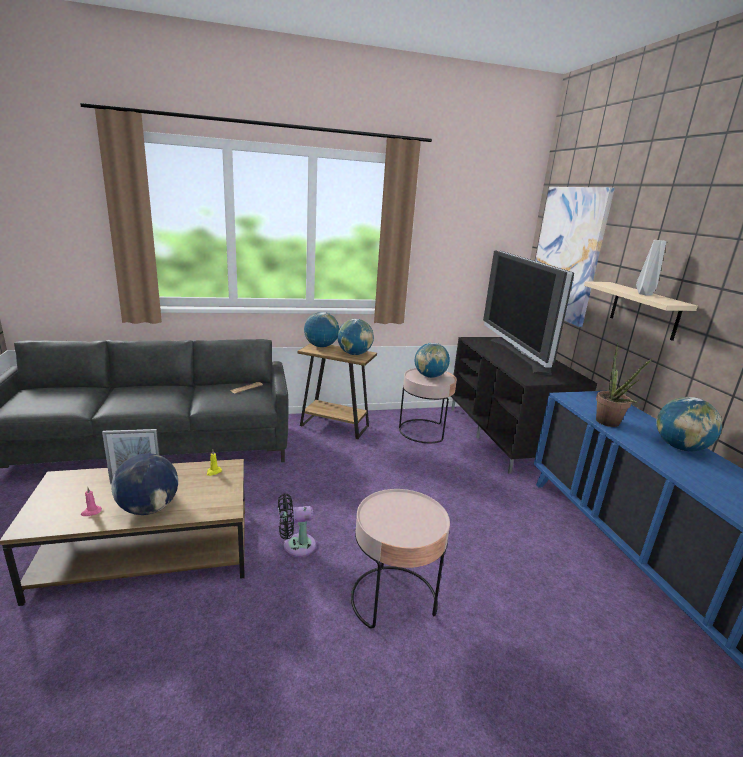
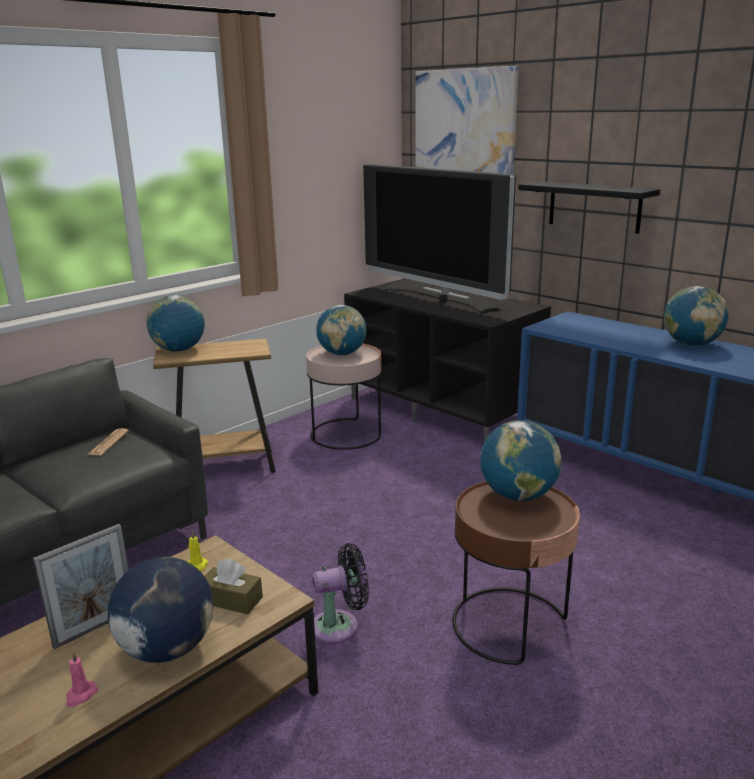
camera: 30 degrees left, 0 degrees up
black fan [278,493,316,557] -> black fan turned 150 degrees counterclockwise [312,543,369,644]
globe [337,319,374,355] -> globe moved to [480,420,562,501]
pink side table [351,489,450,628] -> brown side table [452,481,580,665]
beige shelf [584,281,698,341] -> black shelf [518,181,660,234]
potted plant [596,343,653,427] -> none
grey vase [636,240,666,296] -> none
none -> brown tissue box [205,559,263,614]

